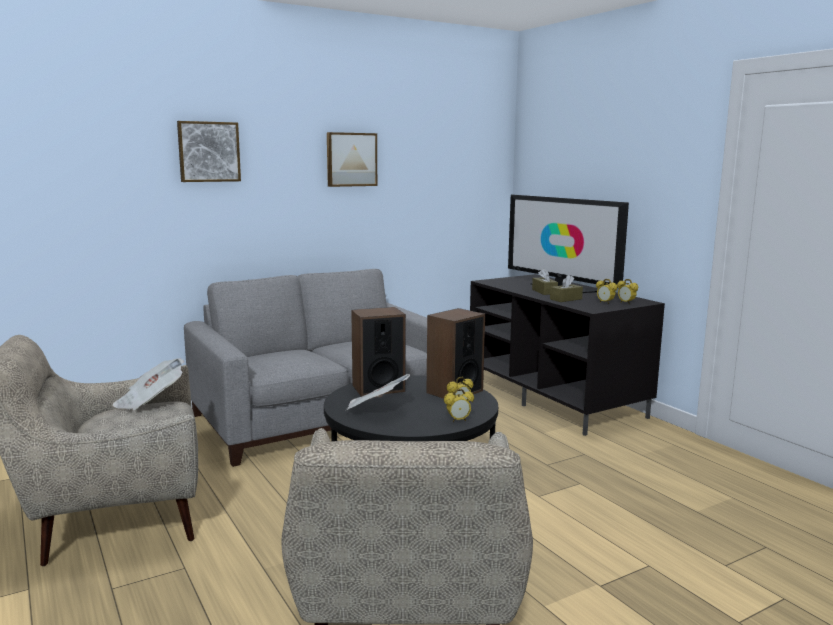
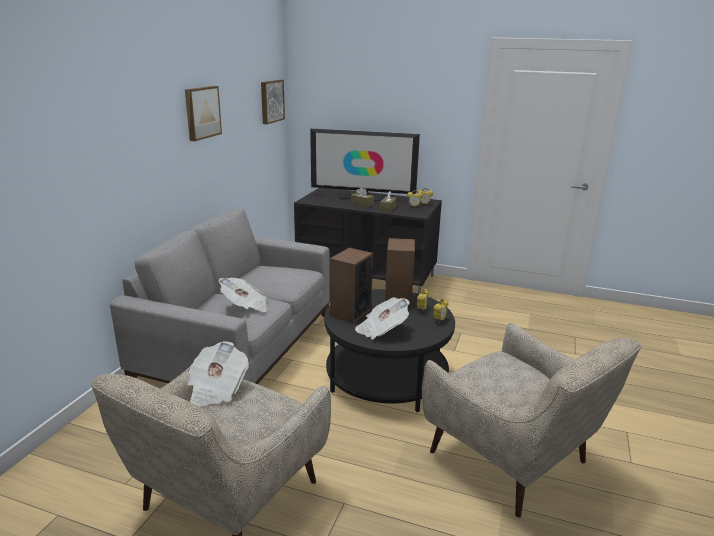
camera: 40 degrees left, 10 degrees up
picture [177,121,241,182] -> picture moved to [261,80,285,124]
none -> newspaper [218,278,267,312]

